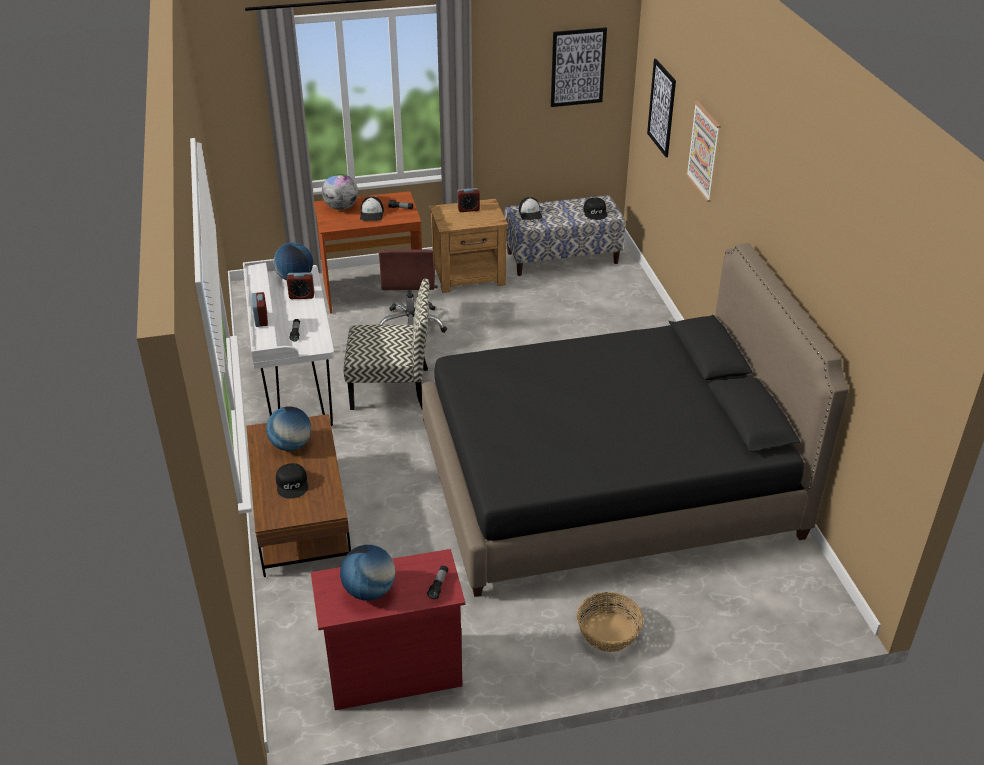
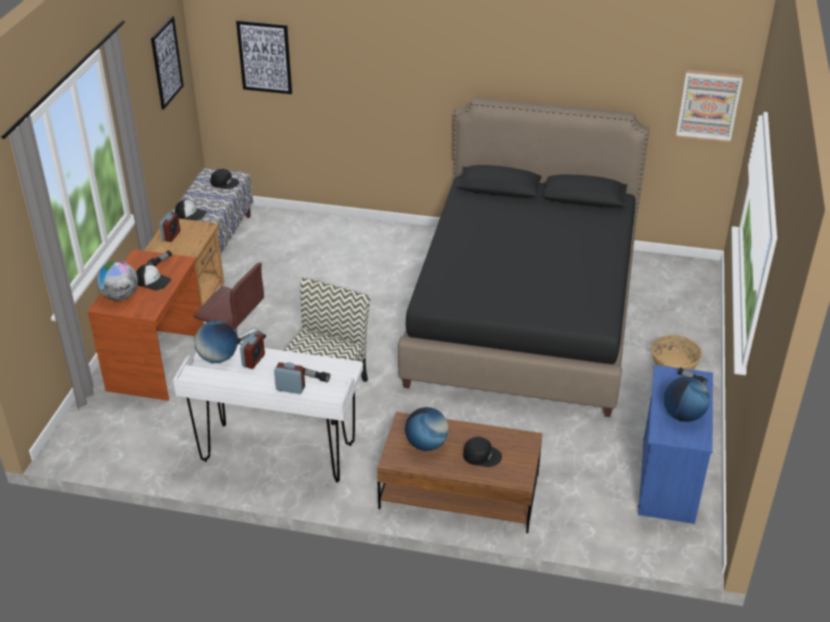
camera: 65 degrees left, 0 degrees up
red dresser [311,549,465,710] -> blue dresser [638,365,713,524]
picture [686,101,721,202] -> picture moved to [676,70,743,142]

